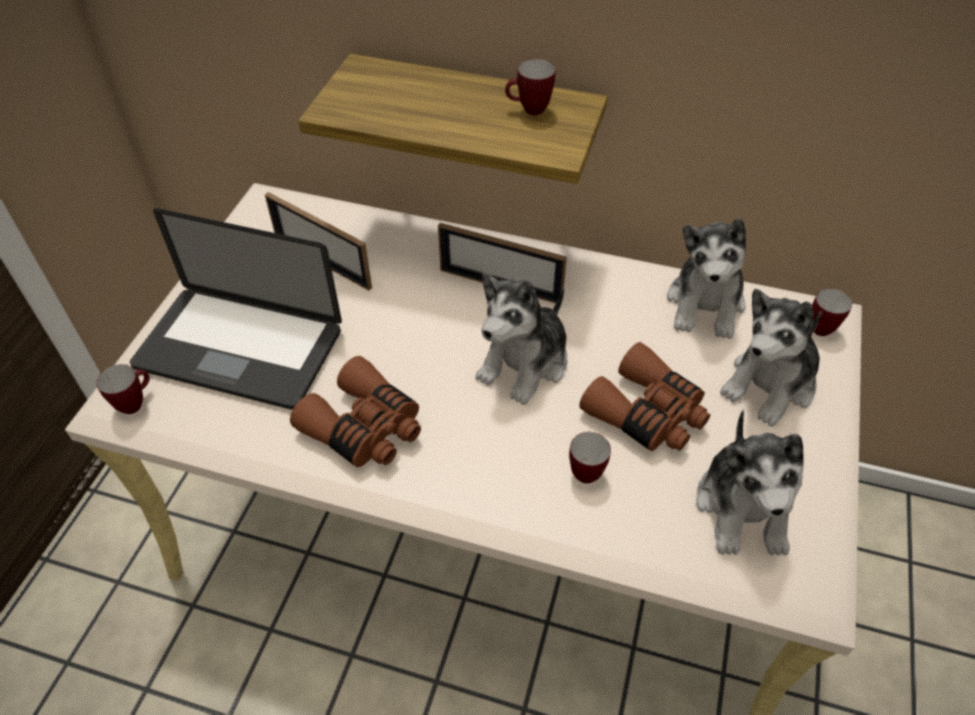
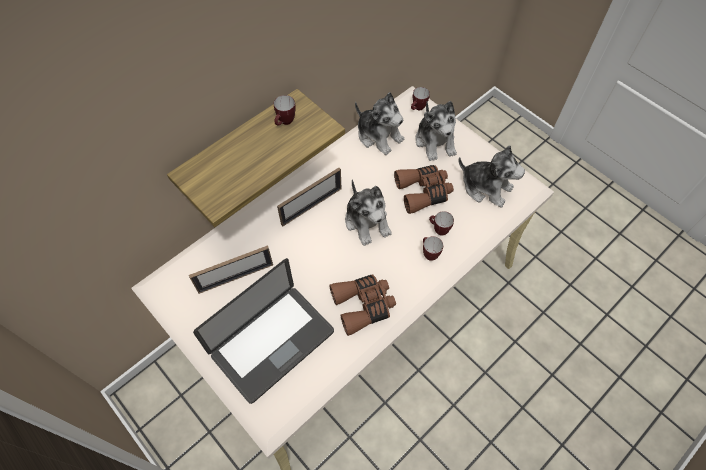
camera: 60 degrees left, 10 degrees up
mug [96,364,150,414] -> mug moved to [423,236,443,261]

